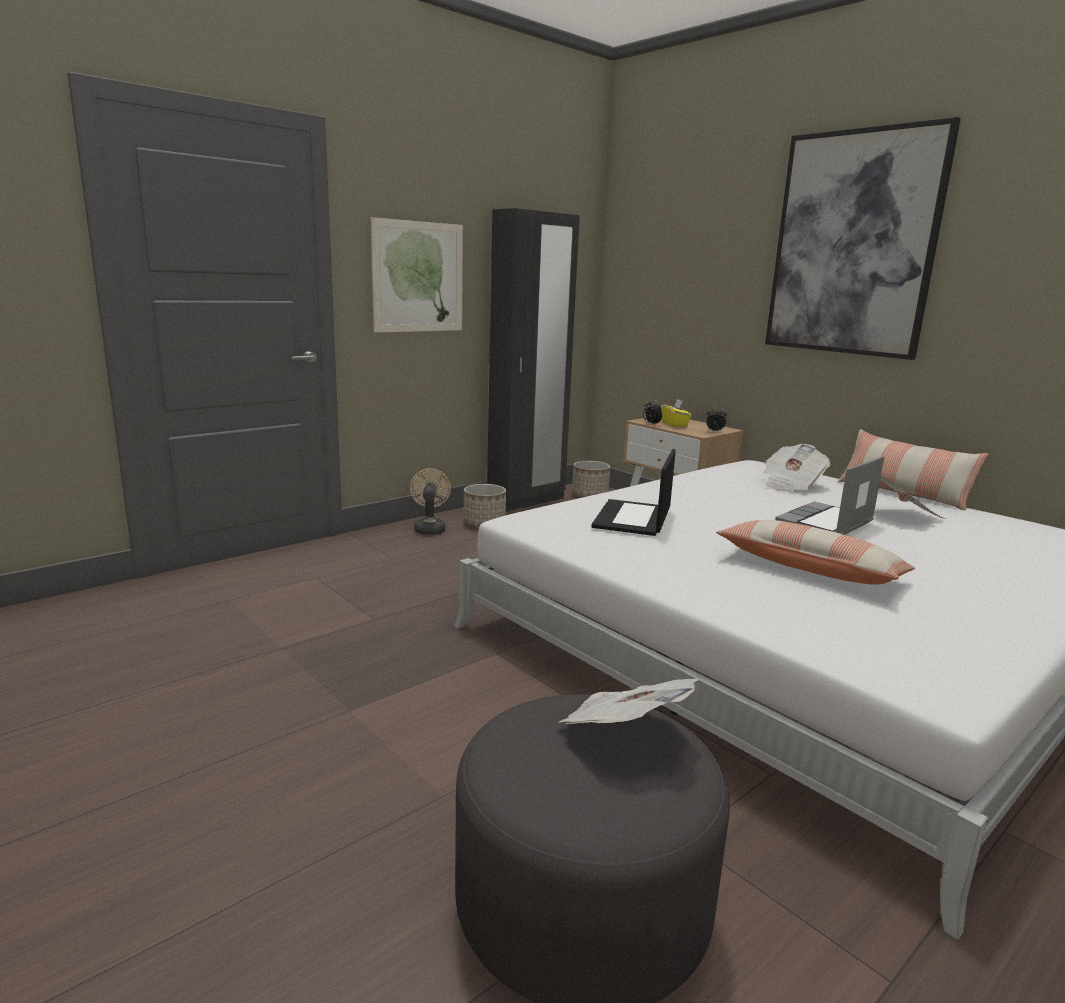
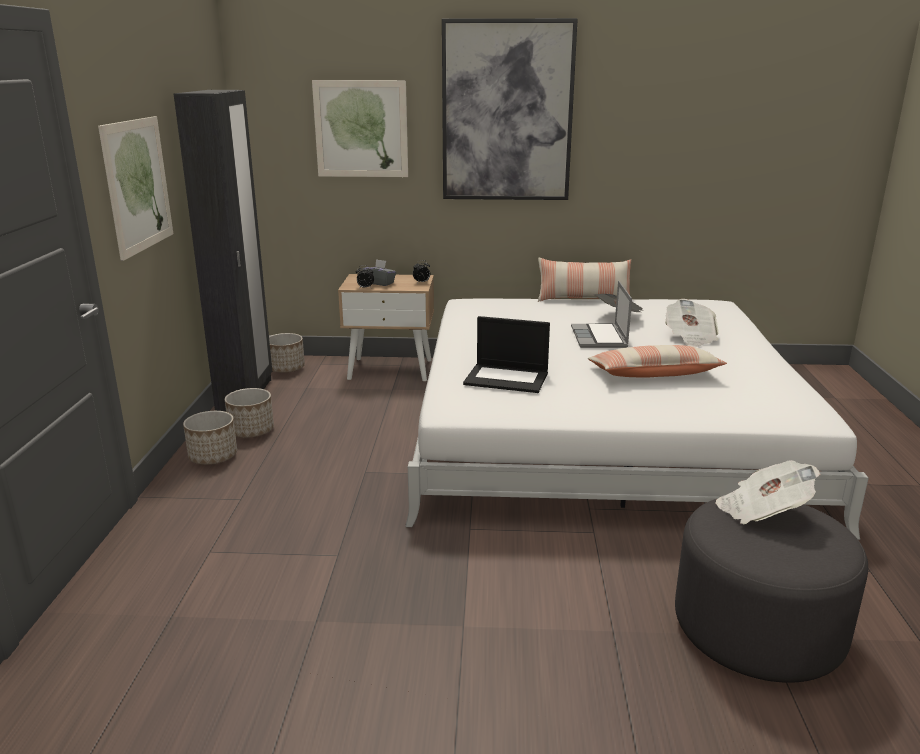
camera: 45 degrees left, 5 degrees up
beige fan [410,468,451,535] -> planter [183,411,237,465]
laptop [591,449,676,536] -> laptop turned 45 degrees counterclockwise [463,316,550,393]
yellow tissue box [661,399,692,427] -> grey tissue box [363,259,397,286]
newspaper [763,444,830,491] -> newspaper moved to [665,299,719,347]
none -> picture [312,80,408,177]

